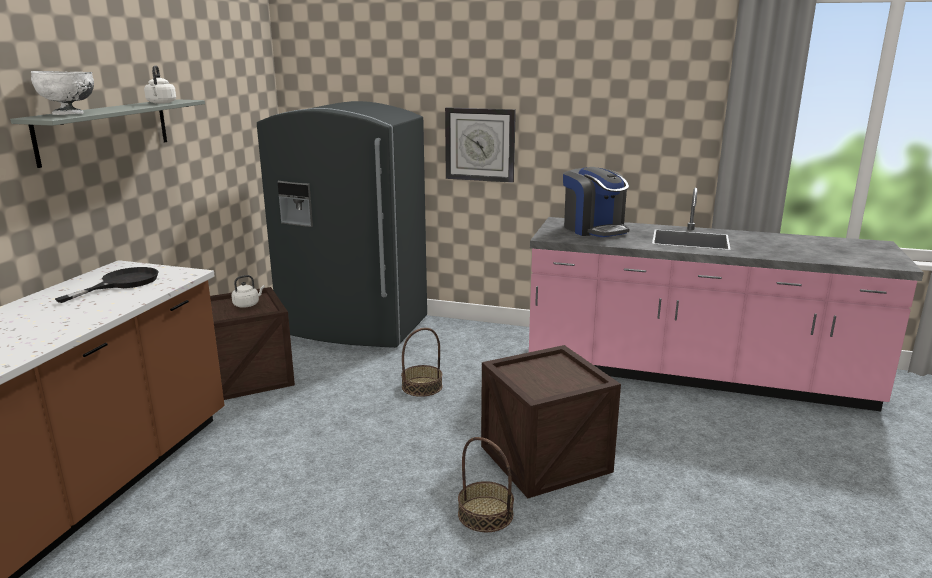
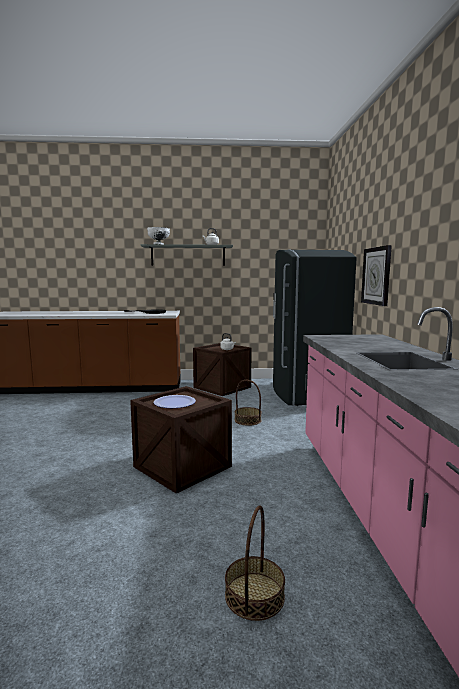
camera: 70 degrees right, 10 degrees down
basket [458,437,514,532] -> basket moved to [225,506,285,621]
coffee machine [563,167,630,237] -> none
none -> plate [154,395,196,408]

